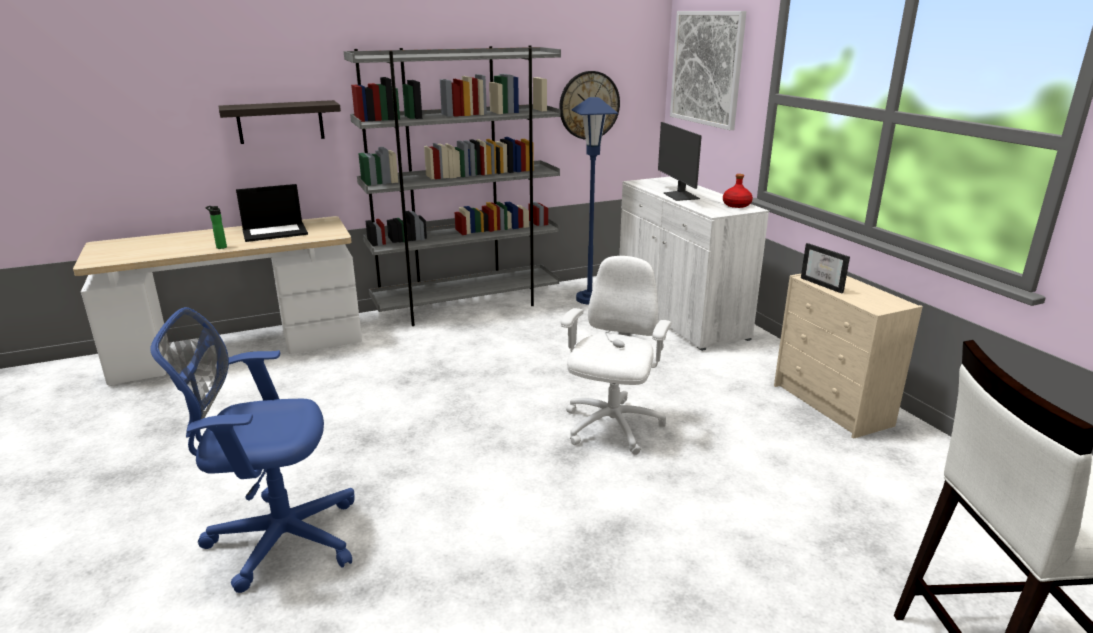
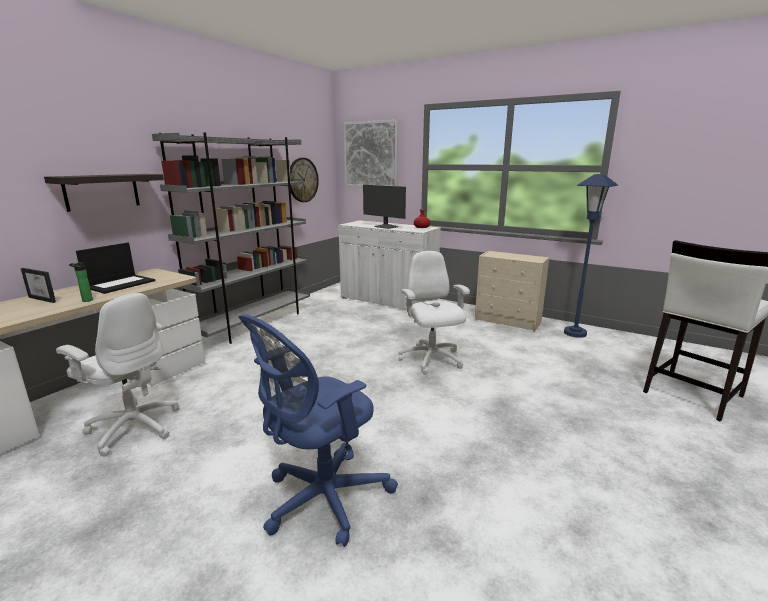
camera: 35 degrees left, 5 degrees down
blue floor lamp [572,97,618,304] -> blue floor lamp moved to [564,174,618,338]
picture frame [801,243,850,294] -> picture frame moved to [21,268,56,303]
none -> white office chair [56,293,179,457]

